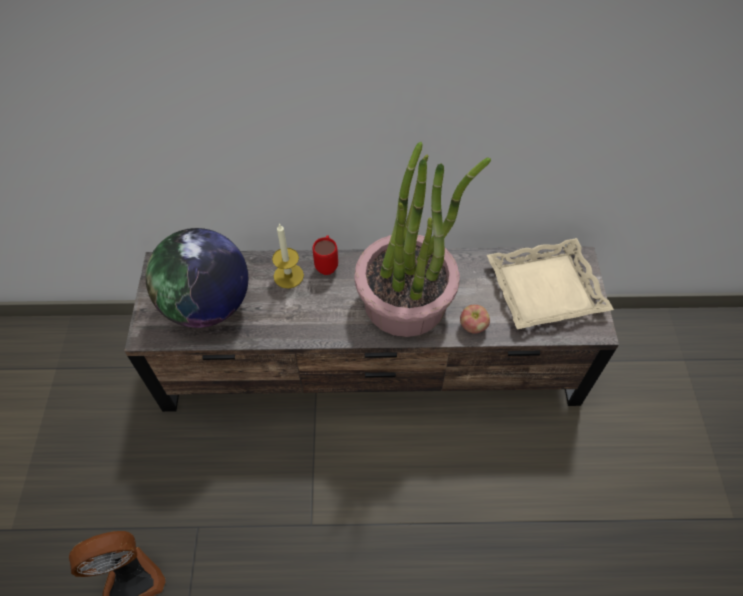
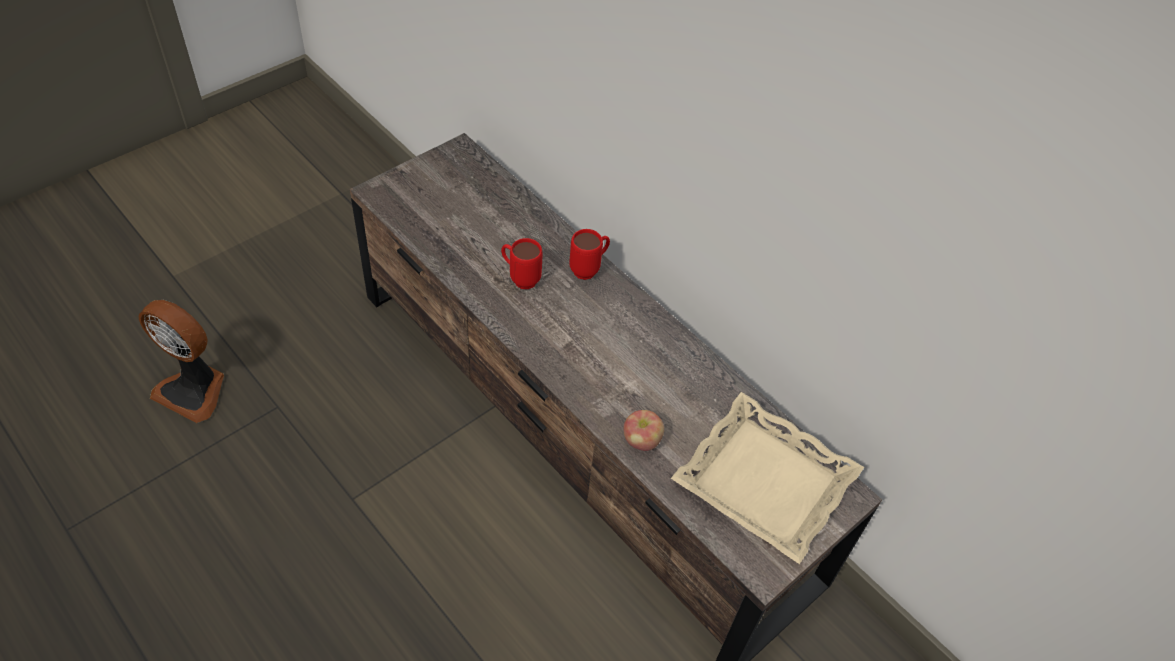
camera: 45 degrees right, 5 degrees down
globe [145,228,248,328] -> none
candle [272,223,304,289] -> none
potted plant [354,142,491,337] -> none
none -> red mug [501,238,542,289]

